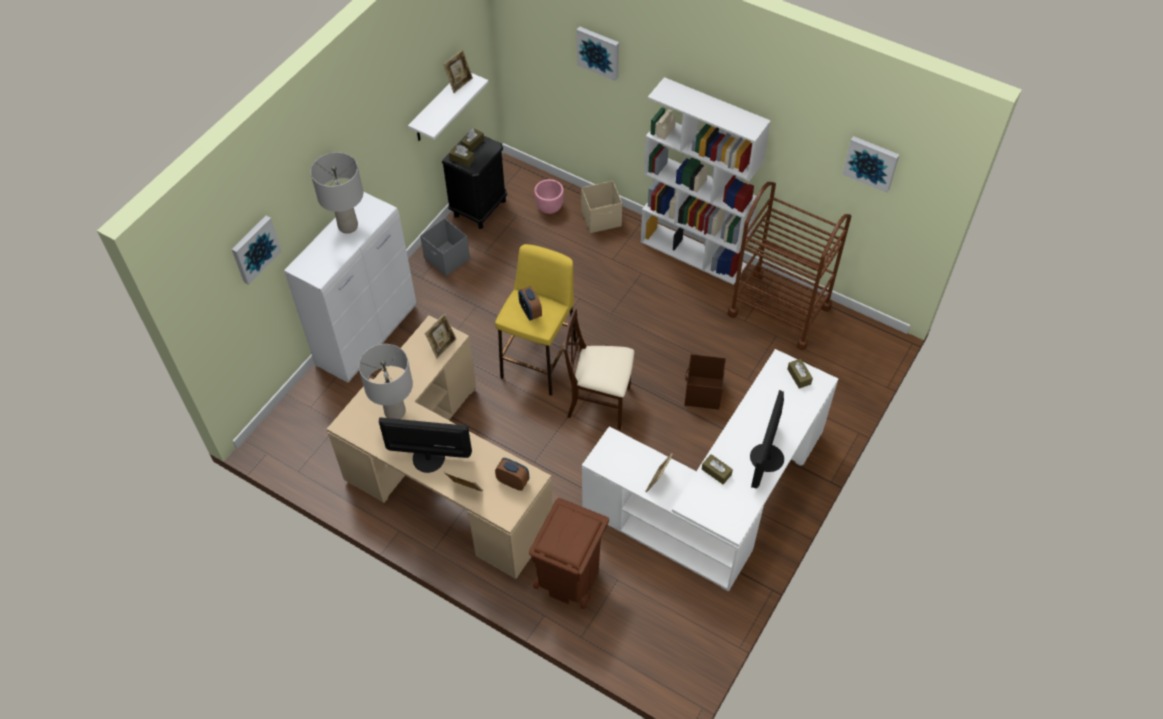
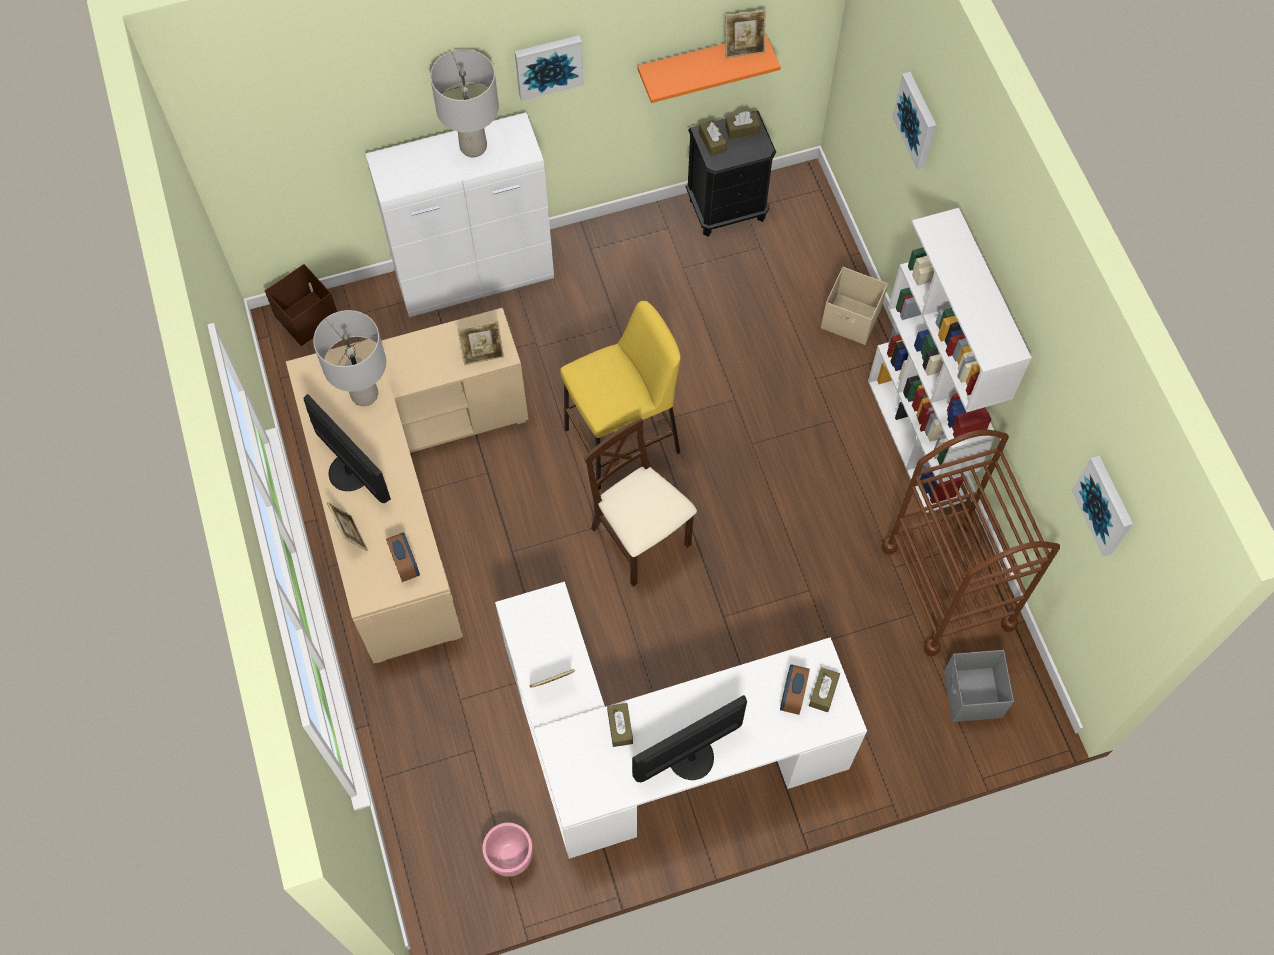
camera: 40 degrees right, 10 degrees up
picture [232,216,282,285] -> picture moved to [515,35,584,101]
white shelf [408,73,489,141] -> orange shelf [637,33,781,103]
grey storage box [420,218,470,276] -> grey storage box moved to [944,650,1014,722]
alarm clock [518,286,542,320] -> alarm clock moved to [780,664,810,715]
brown trash can [529,498,609,609] -> none
pink planter [534,179,564,214] -> pink planter moved to [482,823,533,877]
brown storage box [685,354,726,410] -> brown storage box moved to [265,264,337,346]

